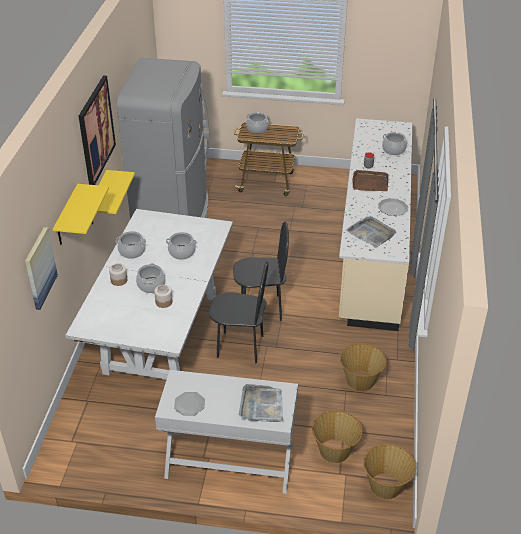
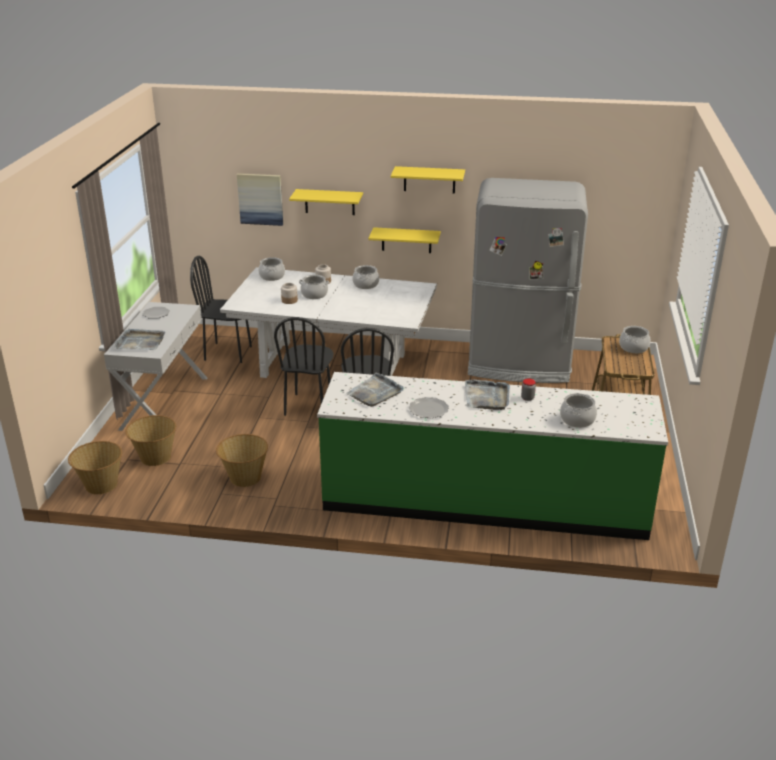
camera: 90 degrees right, 10 degrees down
picture [79,75,116,185] -> yellow shelf [391,166,465,194]
cooking pot [166,232,197,260] -> cooking pot moved to [258,257,285,281]
beige counter [339,118,412,331] -> green counter [317,372,668,540]
brown tray [352,170,389,191] -> grey tray [465,380,510,410]
none -> black chair [190,256,252,363]

